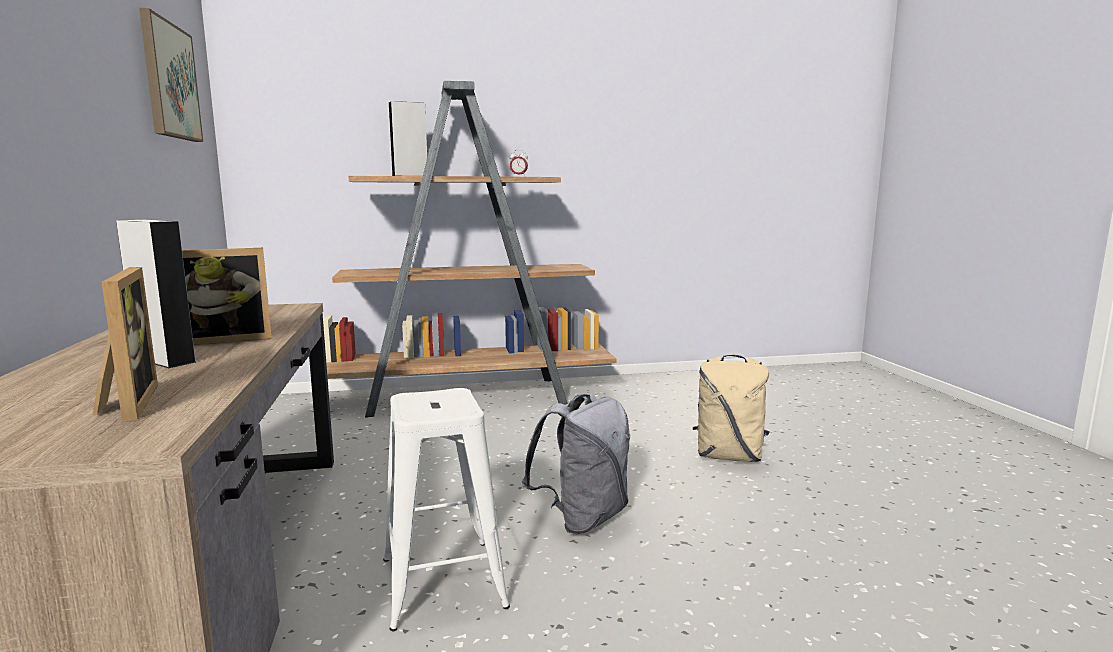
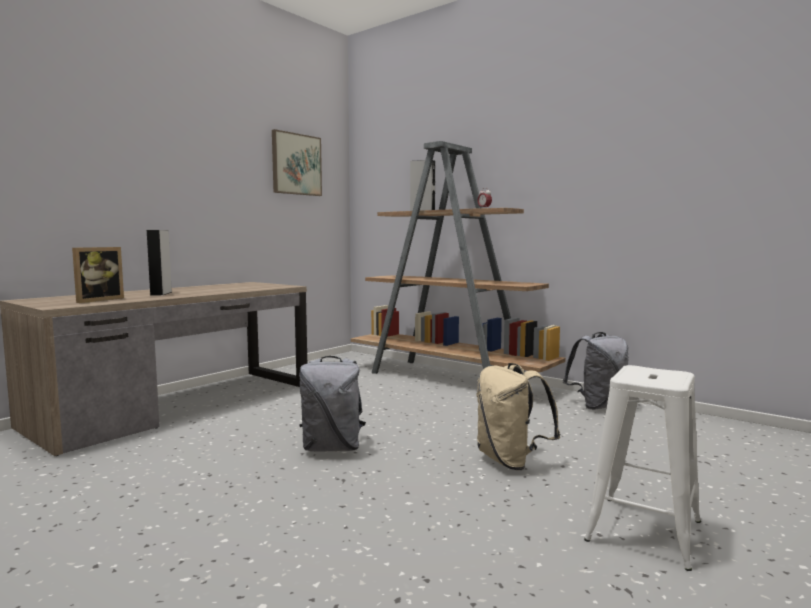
camera: 50 degrees right, 5 degrees down
picture frame [182,248,272,345] -> none
white stool [383,388,510,631] -> white stool moved to [584,365,701,571]
none -> grey backpack [563,332,629,410]

